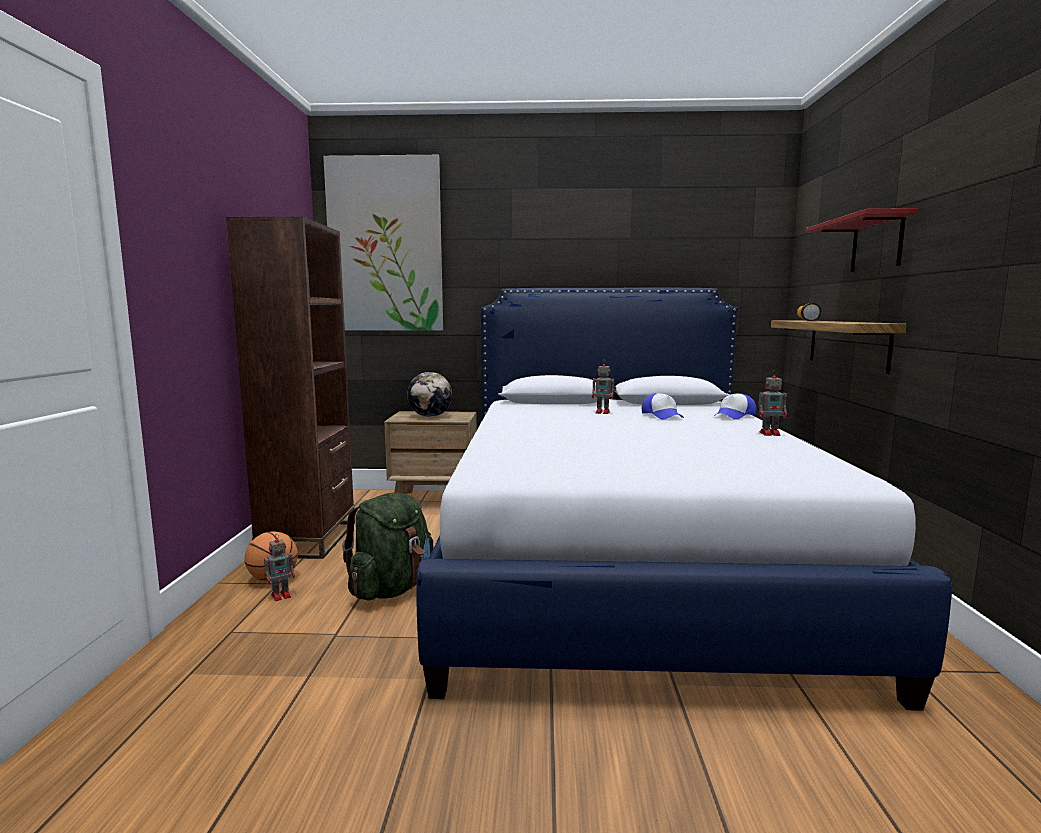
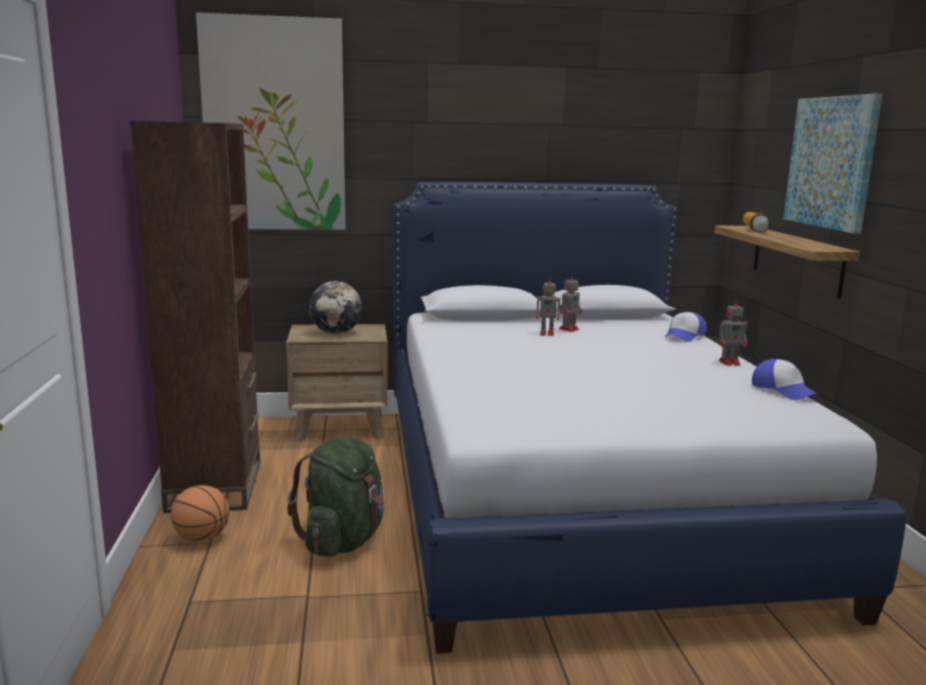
camera: 10 degrees left, 5 degrees up
toy robot [264,534,295,601] -> toy robot moved to [559,274,582,332]
cap [642,393,684,419] -> cap moved to [752,359,819,400]
red shelf [806,208,918,272] -> picture [783,94,882,234]

